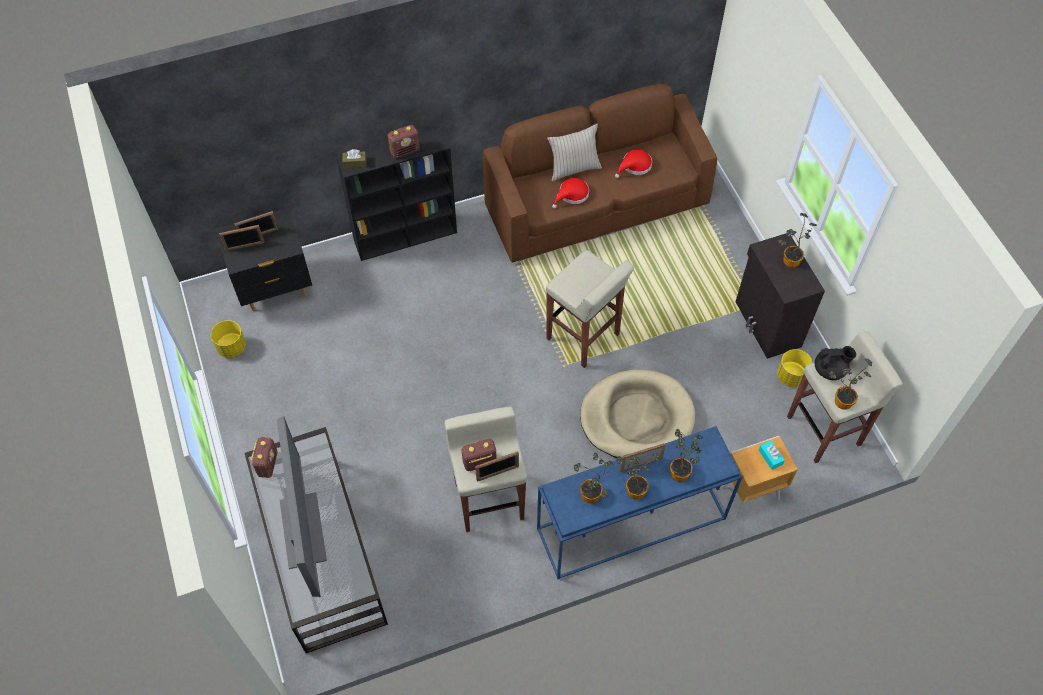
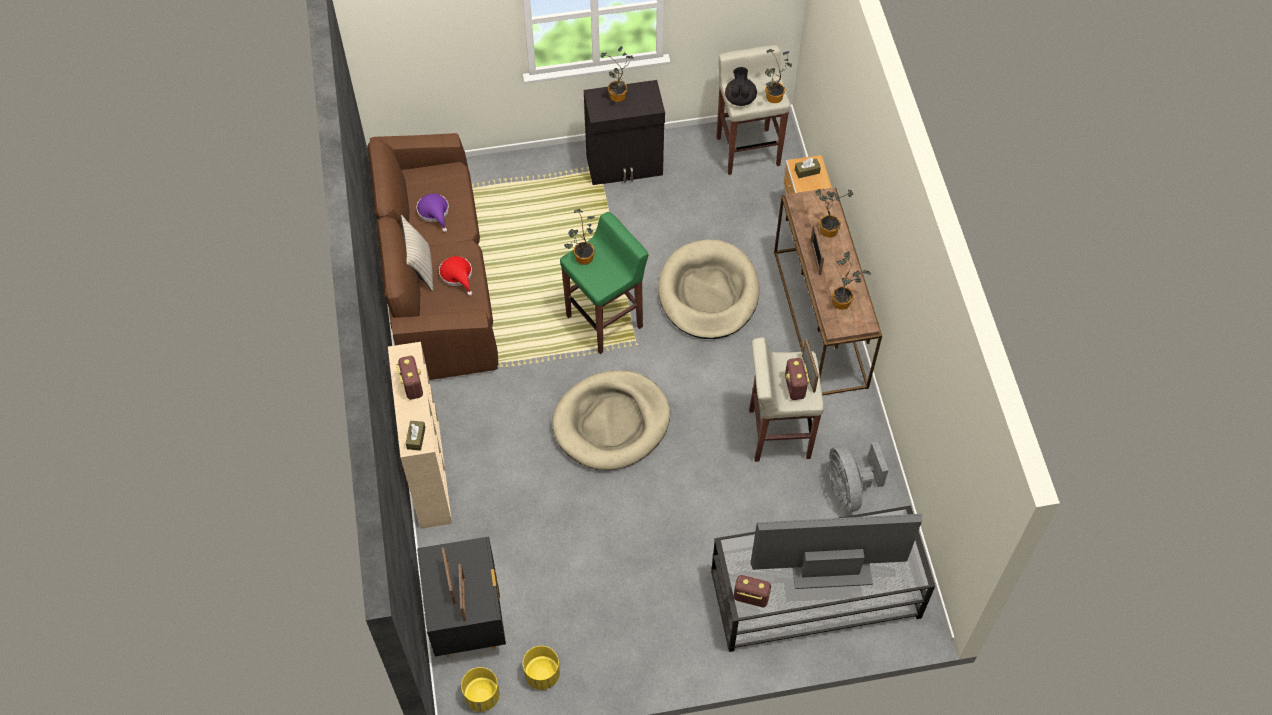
camera: 80 degrees left, 0 degrees up
black bookcase [336,128,457,261] -> beige bookcase [388,342,452,529]
blue console table [537,426,743,580] -> brown console table [774,187,882,395]
beige stool [546,250,634,368] -> green stool [560,212,649,354]
red hat [615,149,652,178] -> purple hat [417,193,449,232]
potted plant [616,453,660,500] -> potted plant moved to [564,209,595,265]
turquoise tissue box [759,440,785,470] -> brown tissue box [795,158,821,178]
yellow planter [777,349,812,387] -> yellow planter moved to [461,667,500,712]
none -> beige dog bed [552,370,670,470]
none -> grey fan [828,442,889,512]

